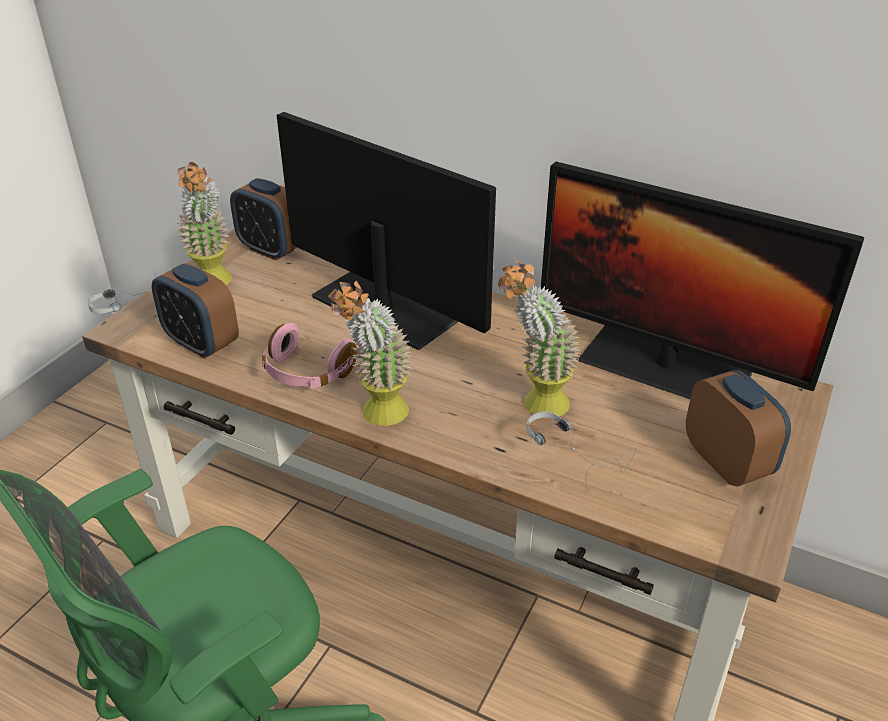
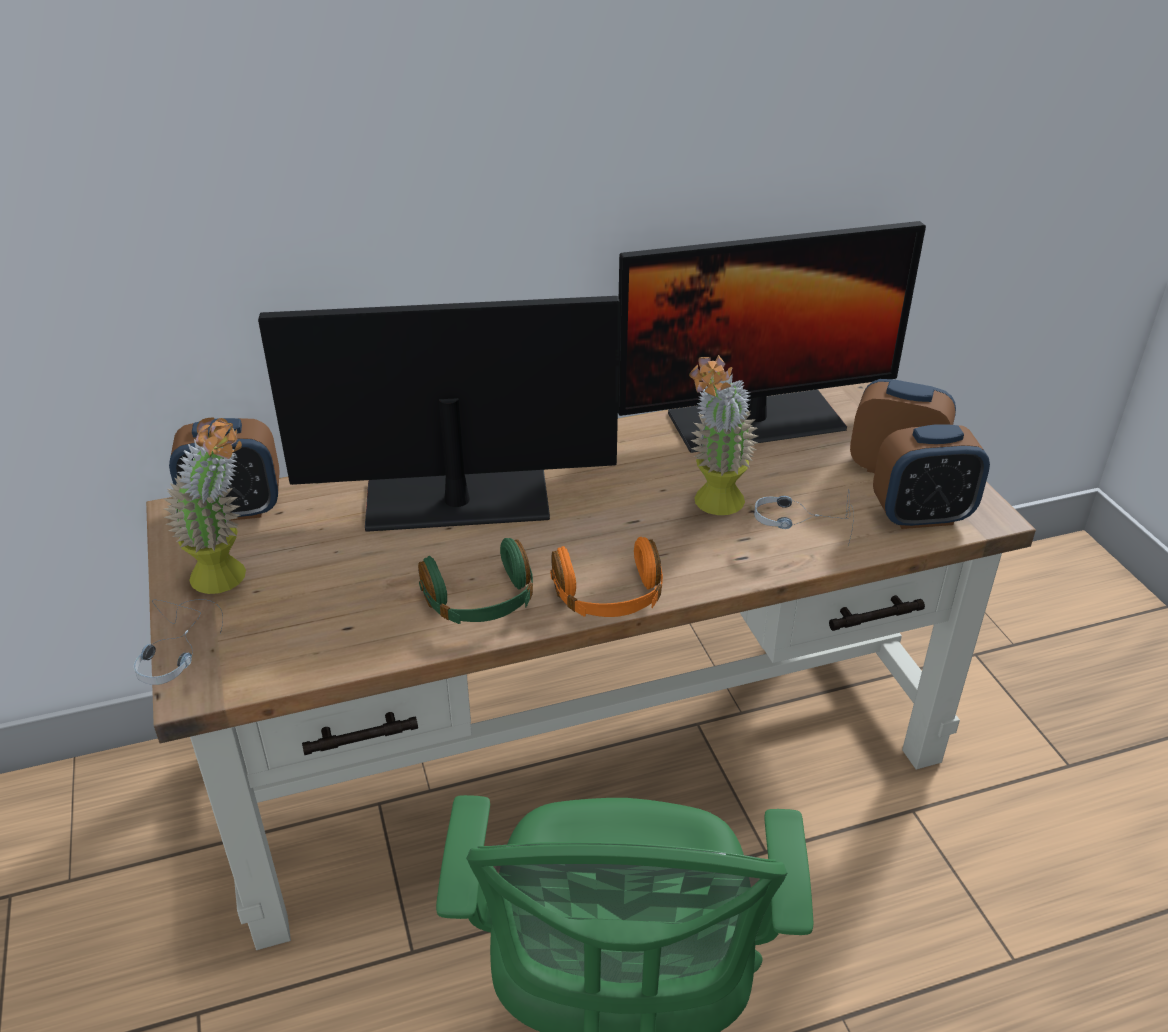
camera: 45 degrees left, 0 degrees up
alarm clock [152,263,239,359] -> alarm clock moved to [873,424,990,529]
pink headphones [262,323,357,389] -> green headphones [418,538,533,624]
potted plant [328,281,413,426] -> orange headphones [550,537,663,617]

